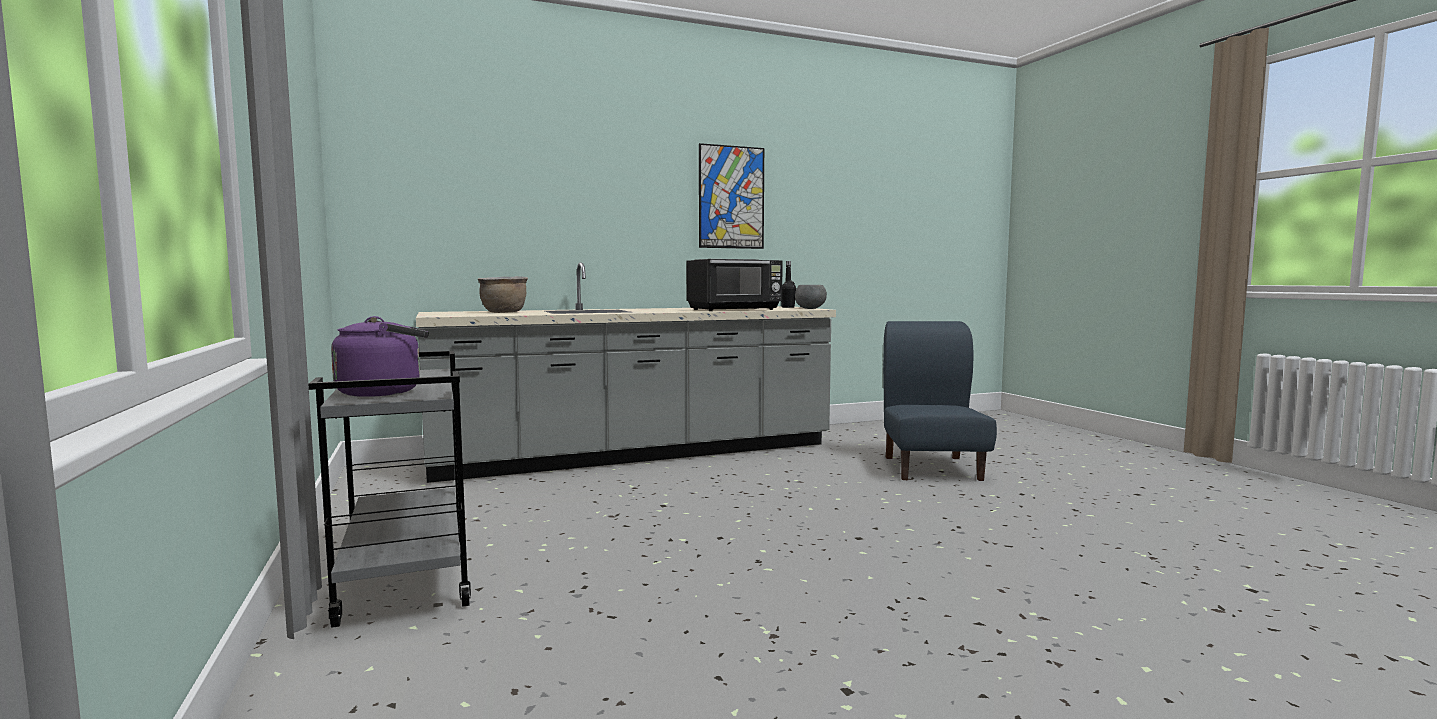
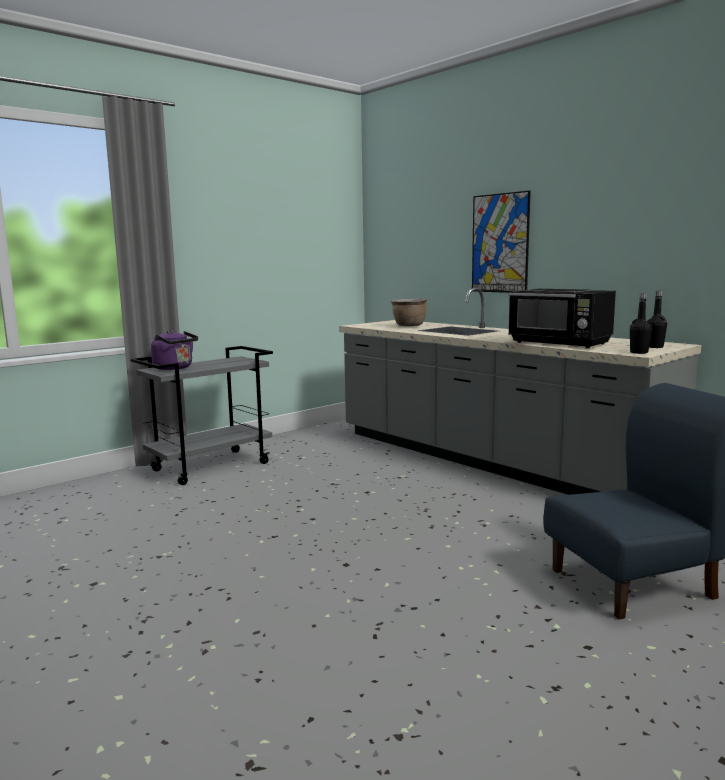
camera: 70 degrees right, 5 degrees up
picture [699,143,764,249] -> picture moved to [472,191,531,293]
grey bowl [795,285,827,309] -> black bottle [630,293,652,354]

